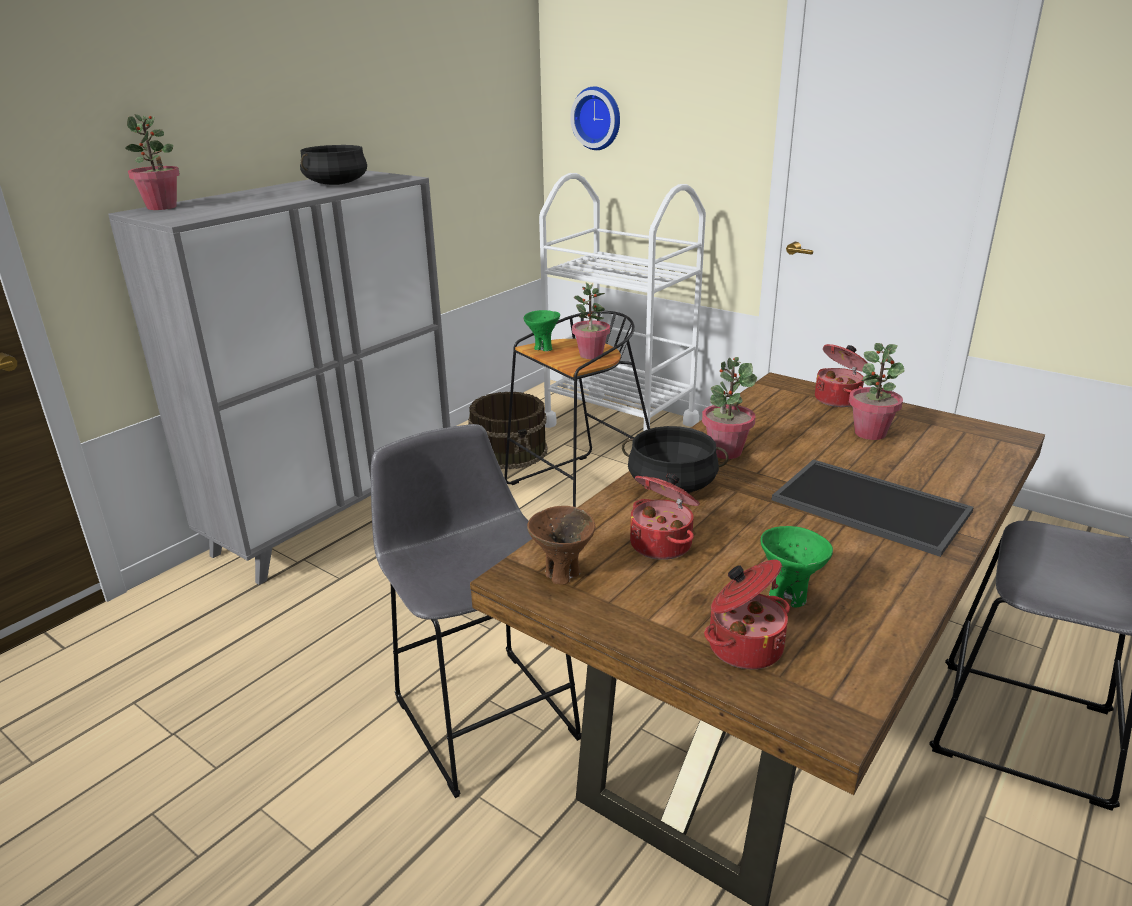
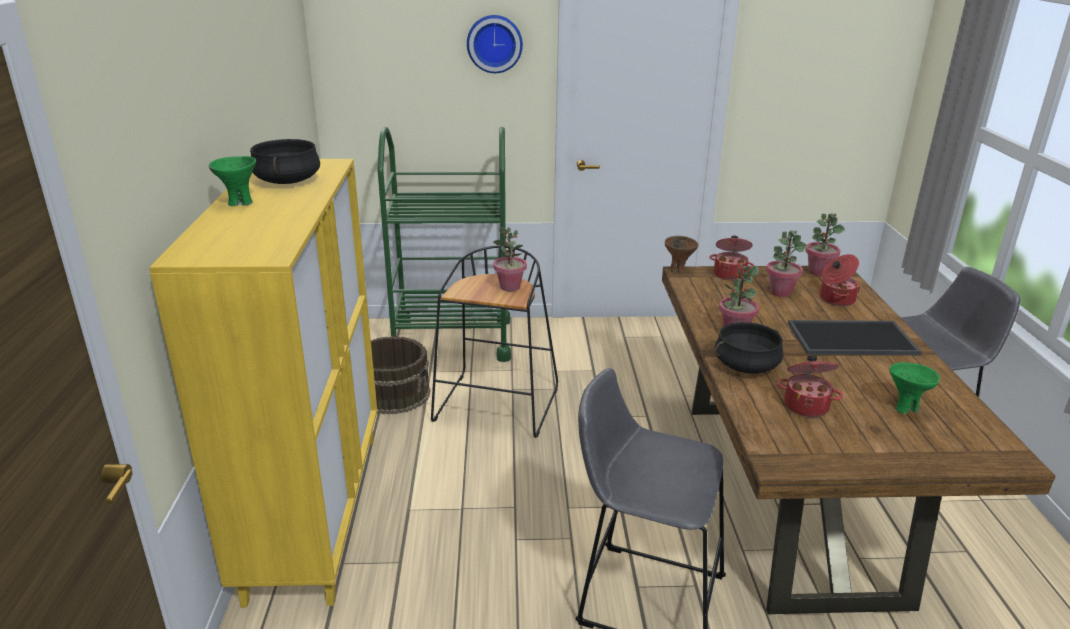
camera: 40 degrees left, 0 degrees up
grey cabinet [108,170,450,585] -> yellow cabinet [149,159,377,608]
potted plant [125,114,180,210] -> potted plant moved to [805,213,845,276]
green bowl [523,310,560,351] -> green bowl moved to [209,156,256,206]
brown bowl [527,506,595,584] -> brown bowl moved to [665,236,699,273]
white cart [539,173,706,431] -> green cart [378,127,511,362]
wall clock [570,87,620,150] -> wall clock moved to [467,15,523,73]
cooking pot [704,560,790,669] -> cooking pot moved to [820,254,860,306]

